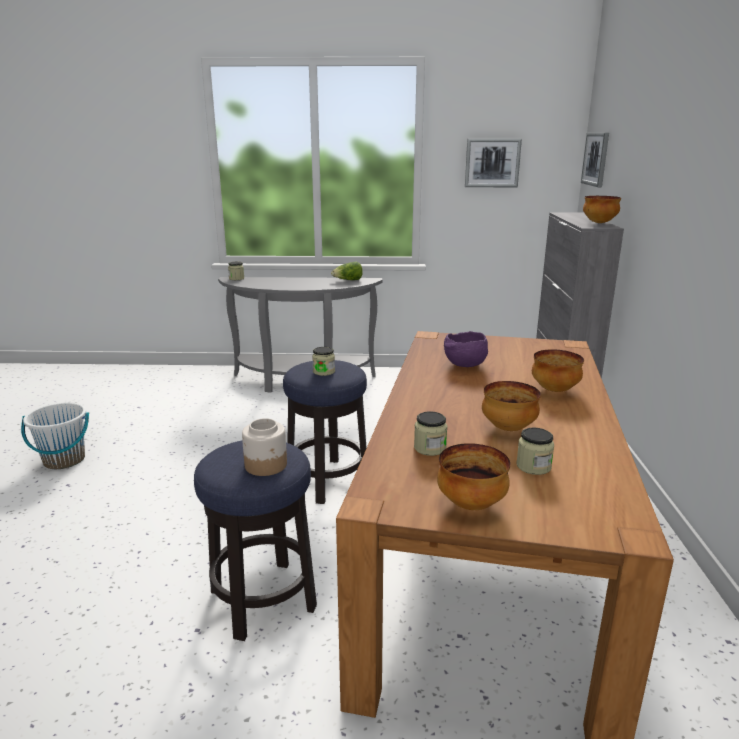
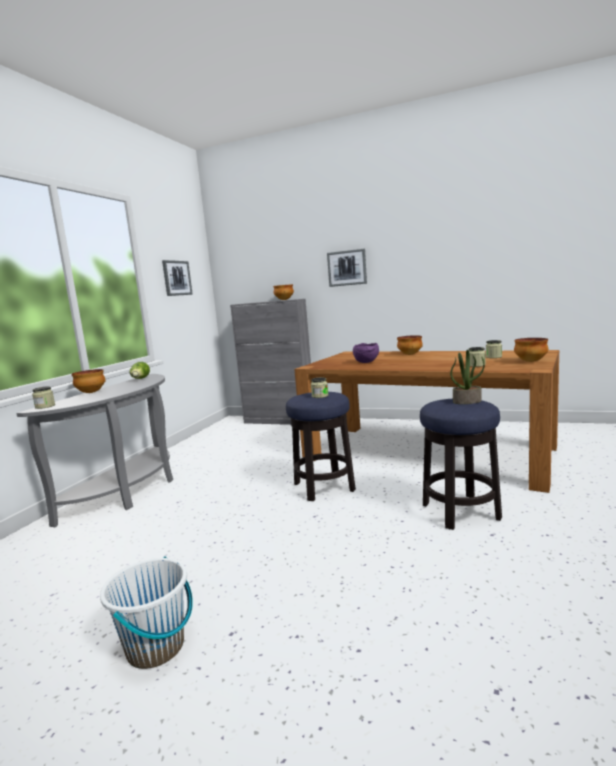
camera: 70 degrees left, 10 degrees down
jar [242,418,287,476] -> potted plant [450,350,485,404]
bowl [482,381,541,431] -> bowl moved to [71,369,105,393]
picture [581,133,609,187] -> picture moved to [327,249,367,287]

